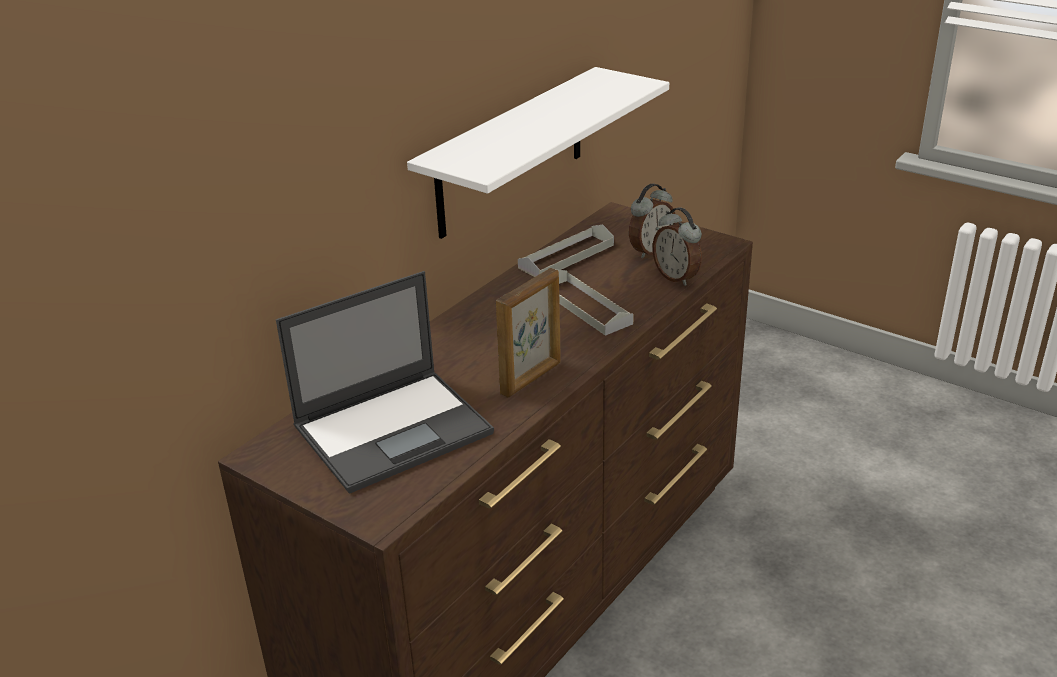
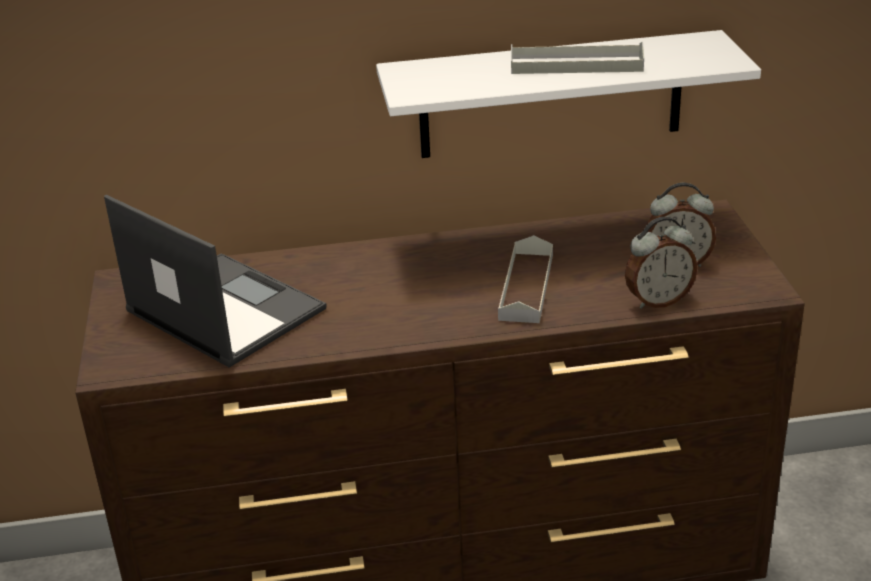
camera: 45 degrees right, 0 degrees up
laptop [276,271,494,494] -> laptop turned 150 degrees counterclockwise [104,195,327,368]
picture frame [496,268,561,398] -> none
grey tray [518,225,614,277] -> grey tray moved to [511,42,644,74]
alarm clock [653,207,702,286] -> alarm clock turned 120 degrees counterclockwise [625,217,697,309]

